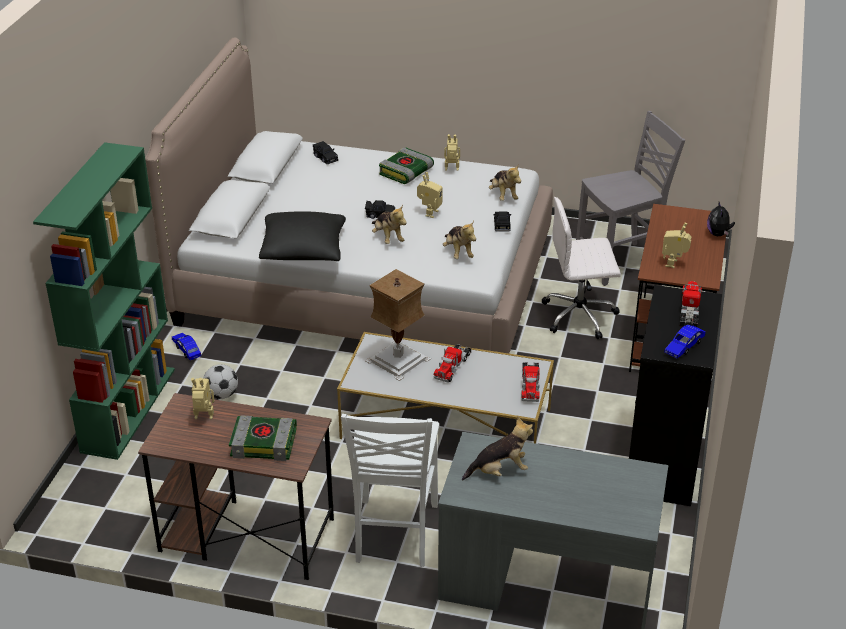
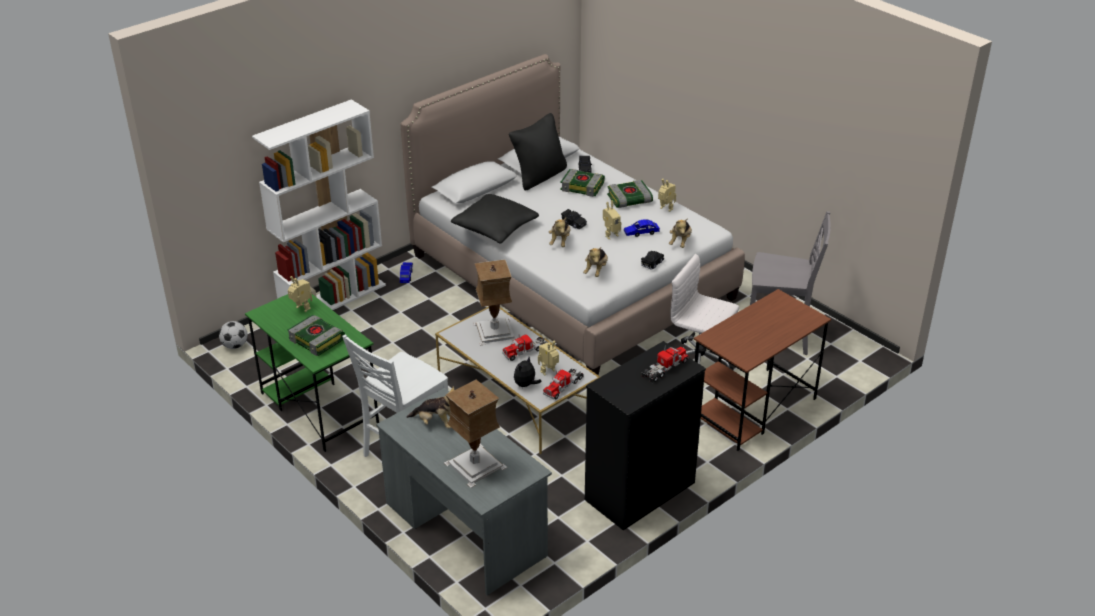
camera: 35 degrees right, 0 degrees up
green bookcase [33,142,175,460] -> white bookcase [252,99,386,310]
brown desk [138,393,334,580] -> green desk [245,294,379,452]
football [203,364,238,399] -> football moved to [219,321,248,349]
toy robot [662,223,692,268] -> toy robot moved to [538,341,559,376]
blue toy car [664,325,706,359] -> blue toy car moved to [624,219,660,237]
plush toy [707,202,735,236] -> plush toy moved to [514,357,541,389]
none -> table lamp [444,380,508,488]
none -> black pillow [509,113,567,191]
none -> book [561,169,605,197]

